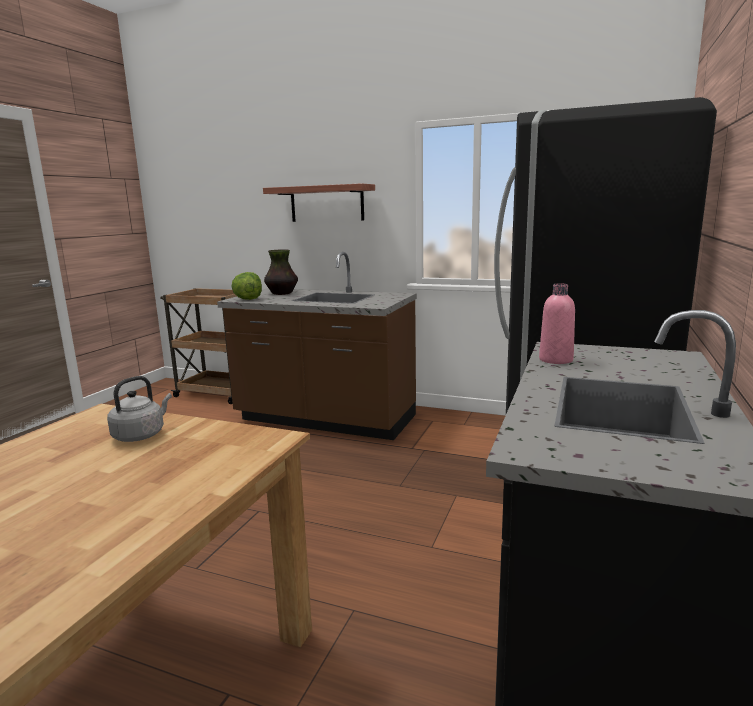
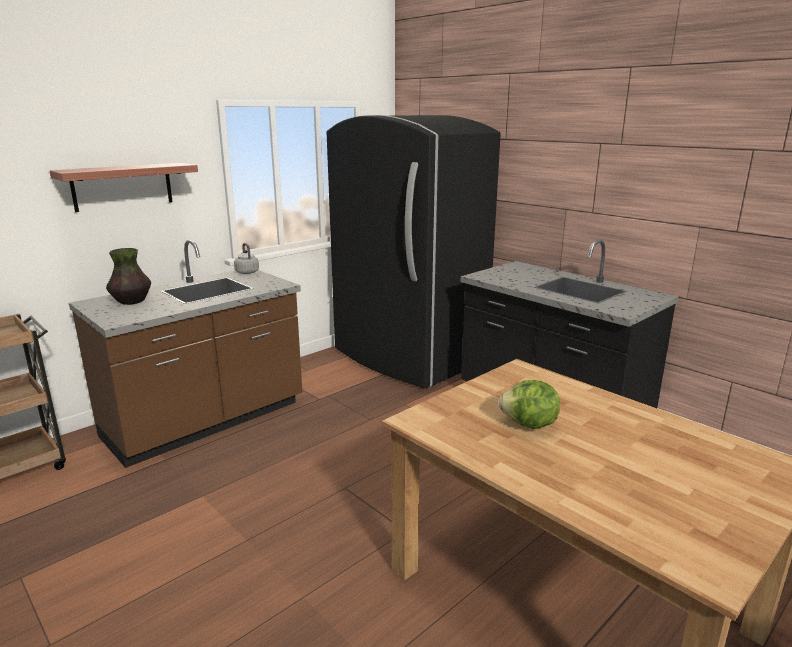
camera: 65 degrees left, 5 degrees up
grey kettle [107,376,172,442] -> grey kettle moved to [234,243,259,274]
lettuce [232,272,262,300] -> lettuce moved to [498,380,560,429]
pink bottle [539,284,575,364] -> none

